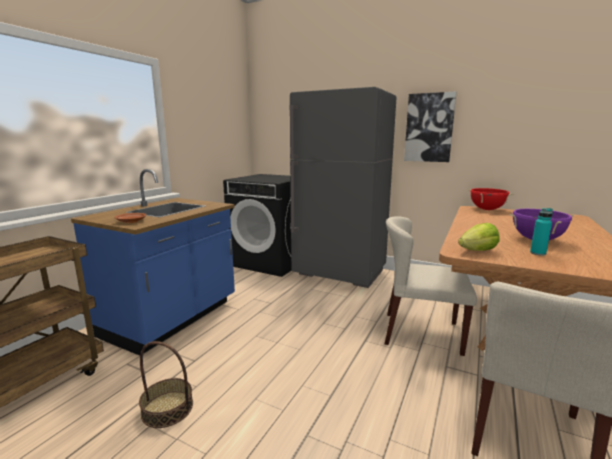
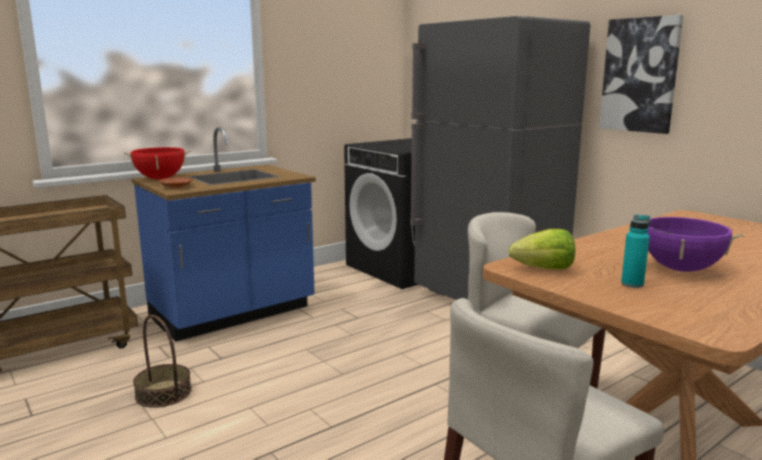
camera: 25 degrees right, 0 degrees up
red cooking pot [468,188,513,210] -> red cooking pot moved to [124,147,191,180]

